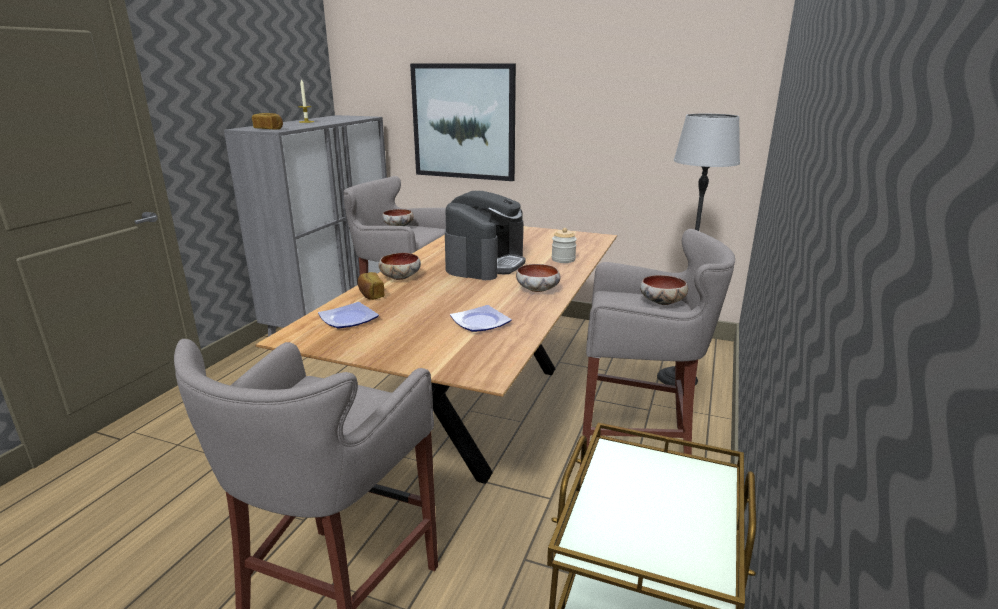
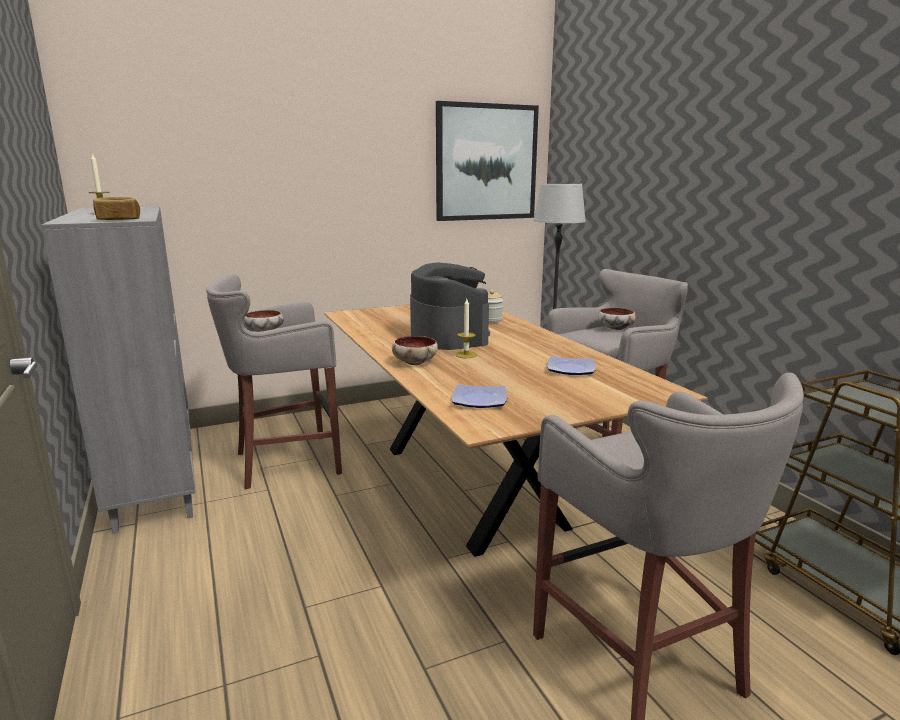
camera: 45 degrees left, 5 degrees down
bread [357,272,385,300] -> none
picture [410,63,516,181] -> picture moved to [436,101,539,221]
bowl [516,264,560,292] -> none
none -> candle [456,299,477,358]

